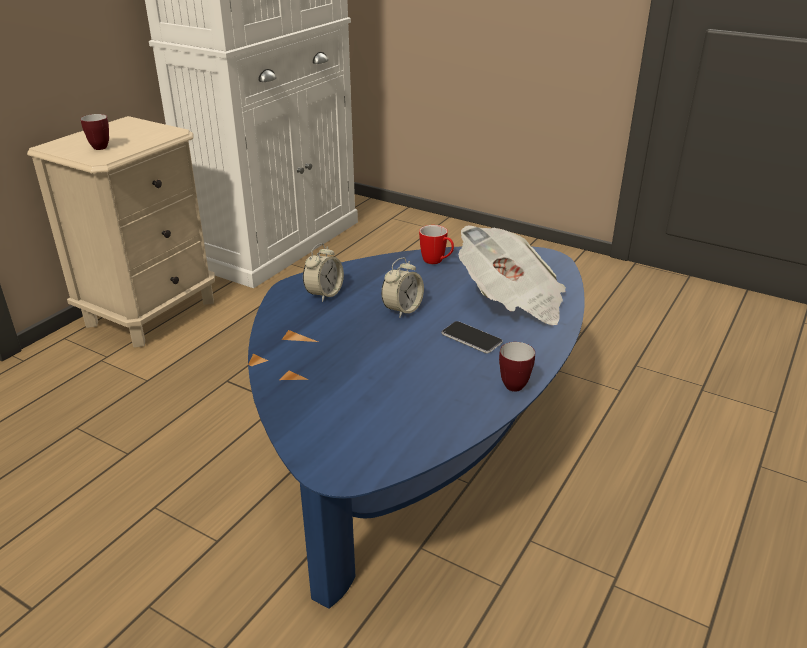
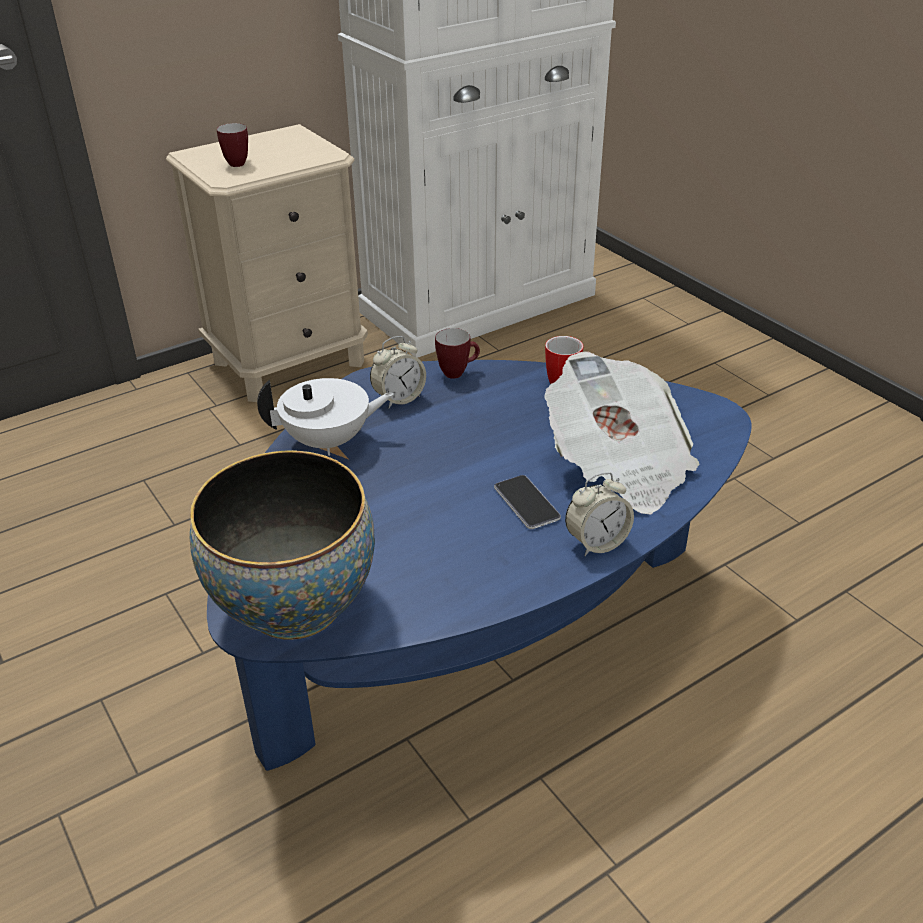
camera: 25 degrees right, 5 degrees up
alarm clock [381,258,424,318] -> alarm clock moved to [565,472,634,556]
mug [499,342,535,392] -> mug moved to [435,328,480,379]
none -> bowl [190,450,375,640]
none -> white teapot [257,378,394,456]

